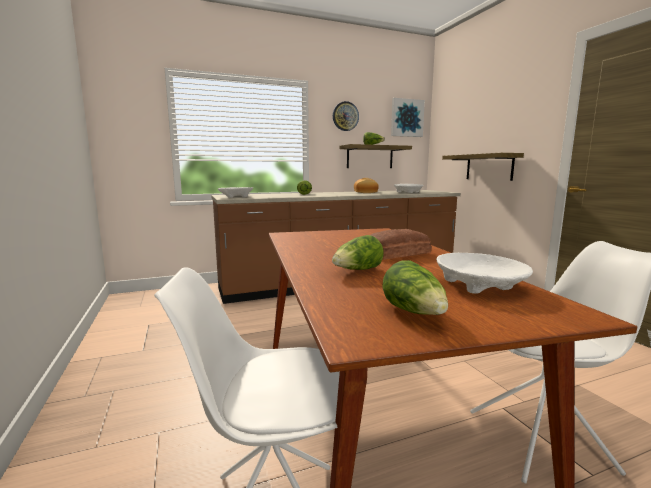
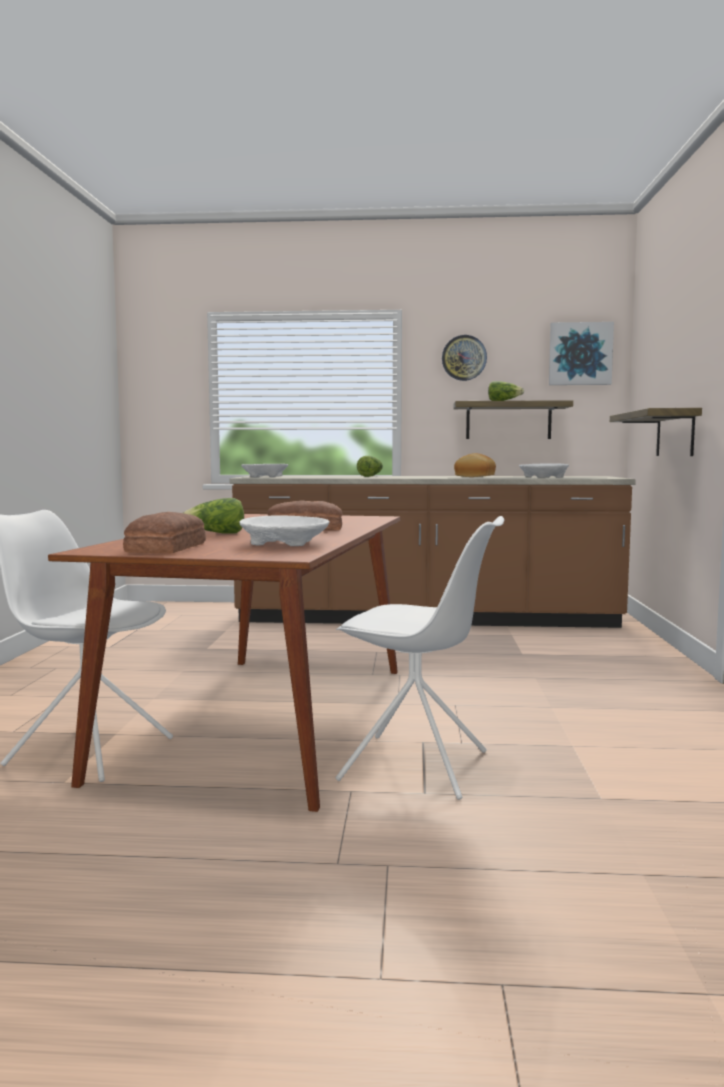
camera: 25 degrees right, 5 degrees down
lettuce [382,260,448,315] -> bread [123,512,206,554]

